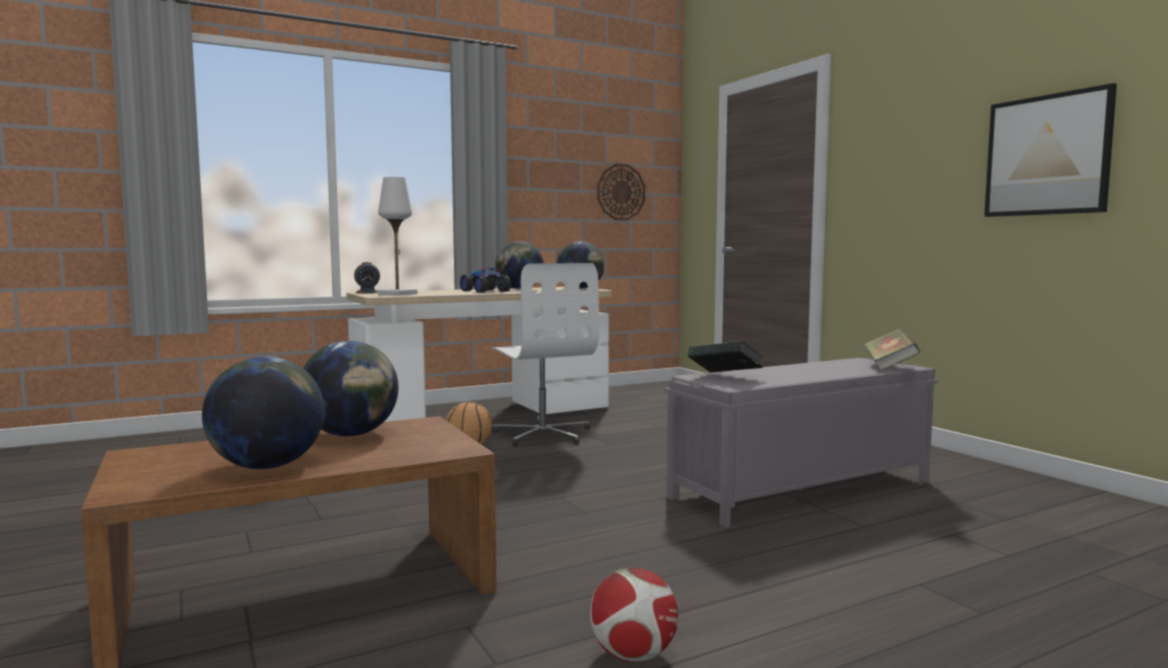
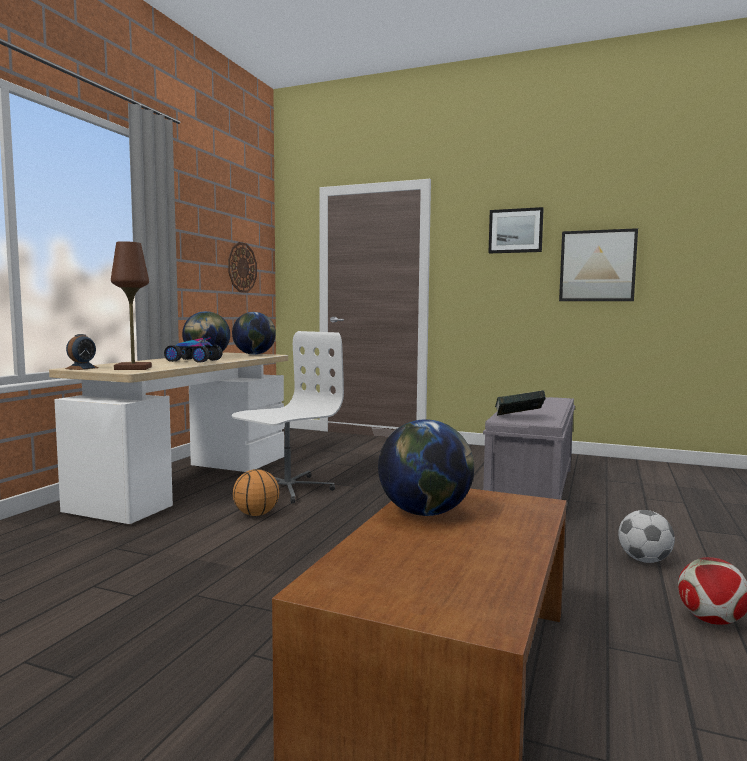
camera: 40 degrees left, 0 degrees up
globe [202,356,324,469] -> none
white table lamp [377,177,417,295] -> brown table lamp [111,241,152,370]
white office chair [492,263,599,446] -> white office chair turned 75 degrees counterclockwise [232,331,344,503]
book [864,328,920,371] -> none
none -> picture [488,207,544,253]
none -> football [618,510,675,563]

